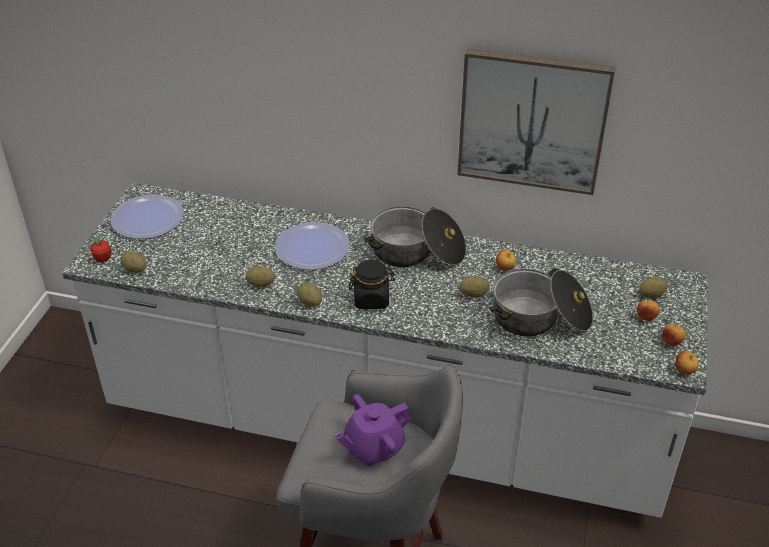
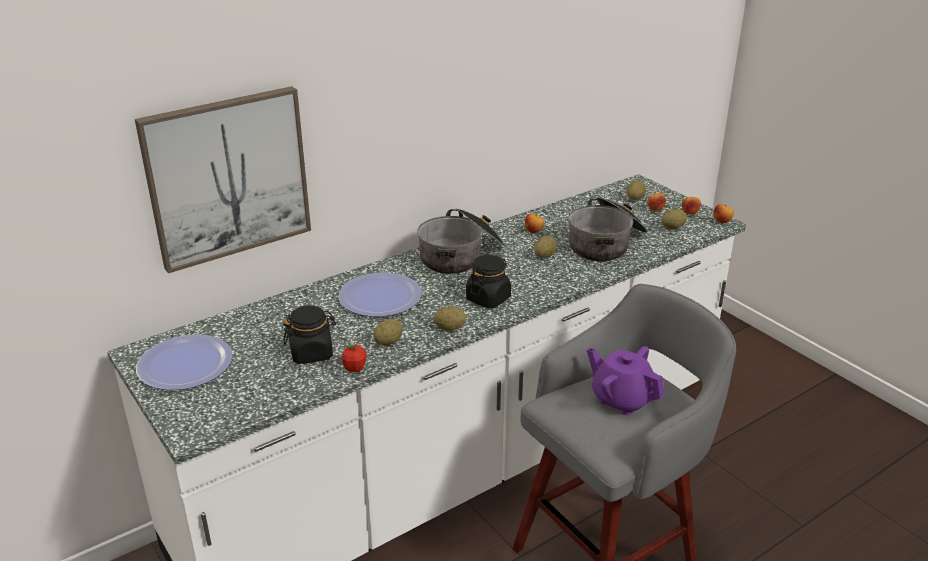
camera: 50 degrees left, 10 degrees down
apple [90,238,112,262] -> apple moved to [342,340,366,372]
potato [121,251,147,273] -> potato moved to [661,209,687,229]
purple teapot [335,394,412,466] -> purple teapot turned 120 degrees clockwise [587,346,665,415]
picture [458,49,615,195] -> picture moved to [135,86,311,273]
none -> black jar [283,305,336,364]

